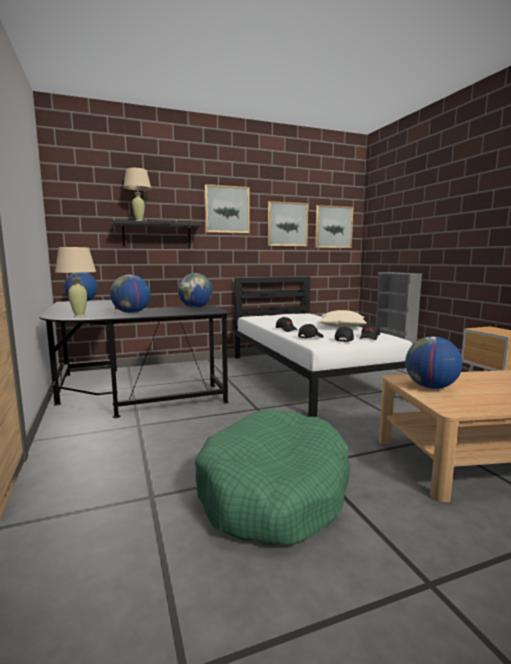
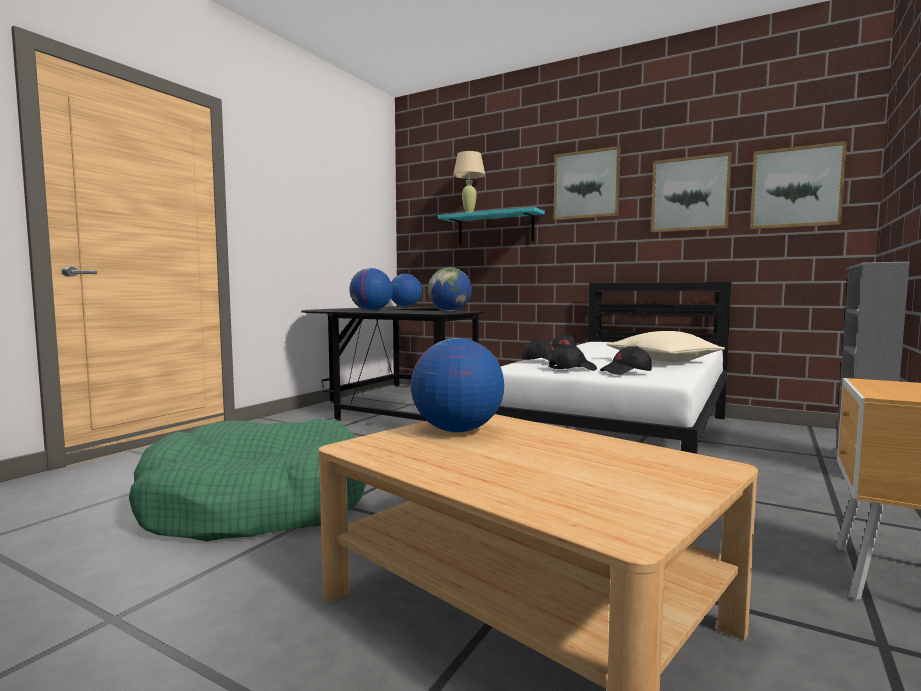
camera: 50 degrees right, 5 degrees down
beige table lamp [55,247,96,317] -> none
black shelf [113,220,202,246] -> turquoise shelf [438,207,545,245]

